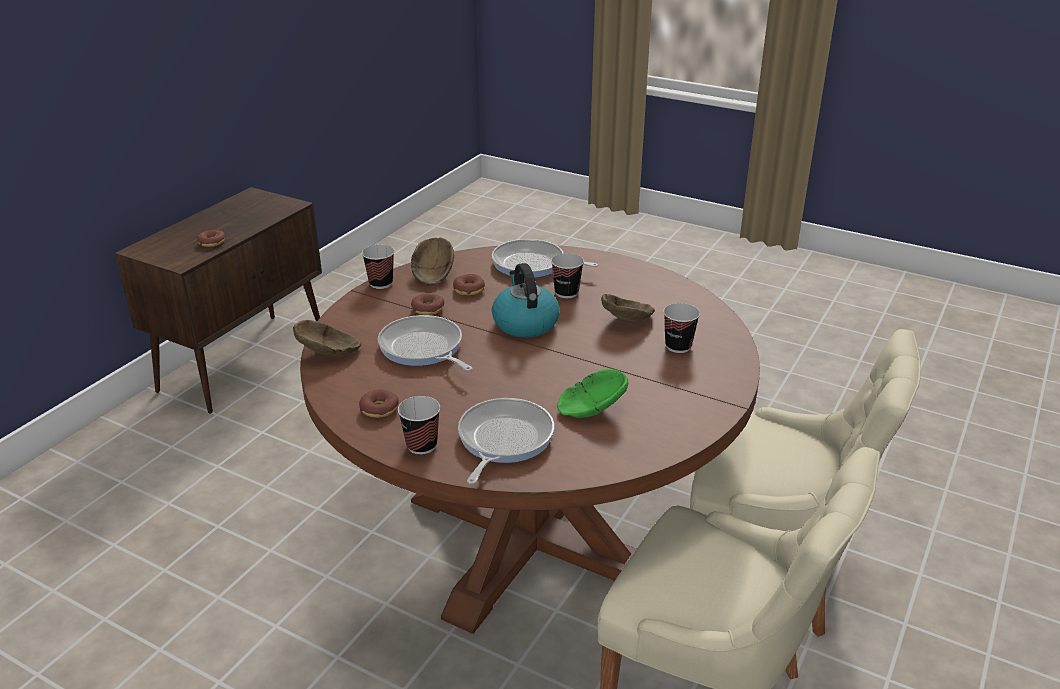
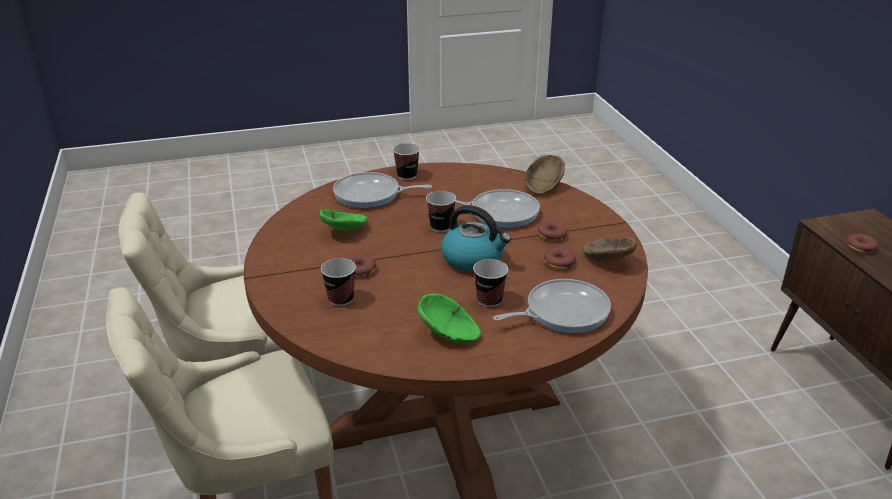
camera: 135 degrees right, 0 degrees up
donut [359,389,399,418] -> donut moved to [347,254,376,277]
cup [362,244,395,289] -> cup moved to [426,191,456,232]
frying pan [458,398,554,484] -> frying pan turned 120 degrees clockwise [333,172,432,208]
brown bowl [601,294,655,321] -> none
none -> green bowl [418,294,481,343]

